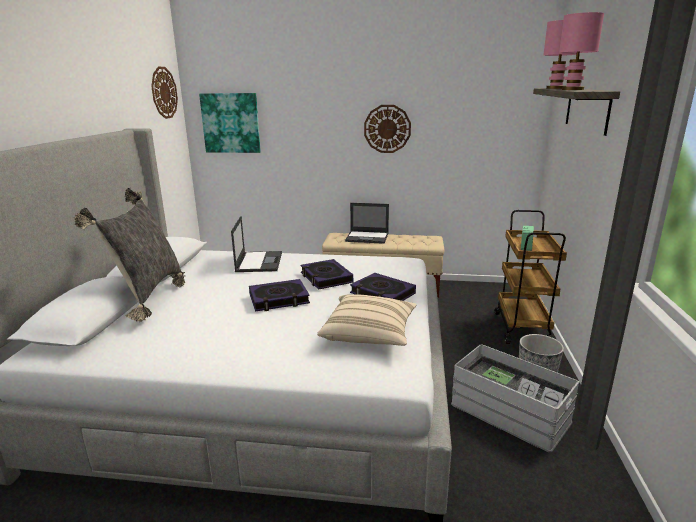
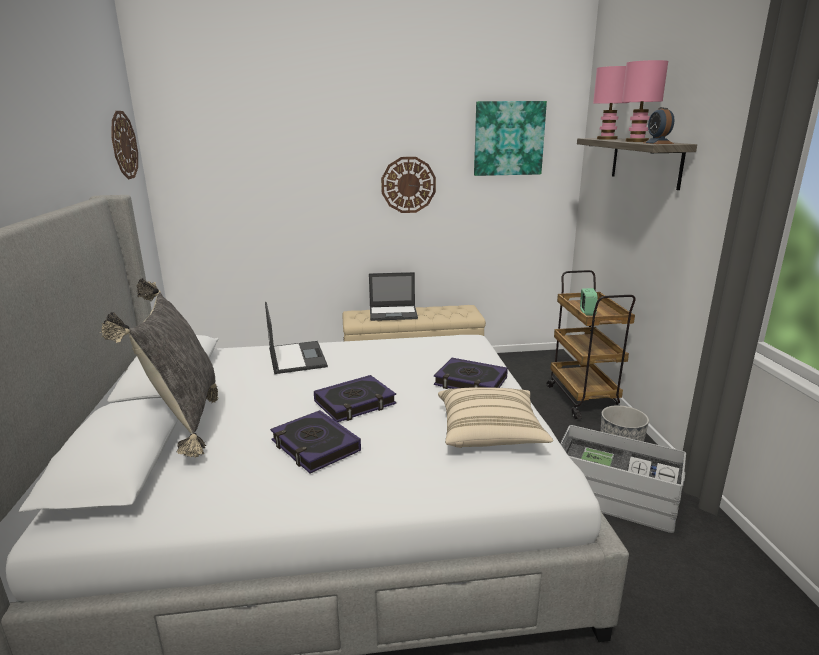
camera: 15 degrees left, 0 degrees up
picture [199,93,261,153] -> picture moved to [474,101,547,176]
book [300,259,353,290] -> book moved to [270,410,361,474]
none -> alarm clock [643,107,674,144]

